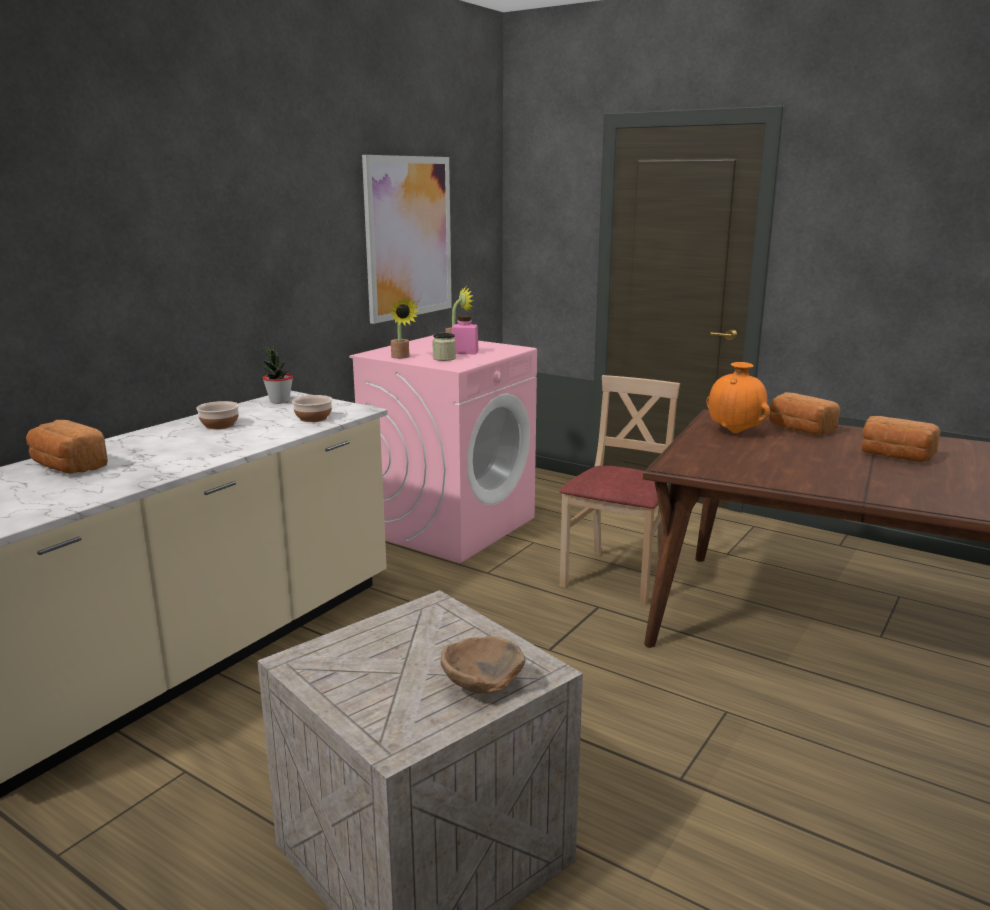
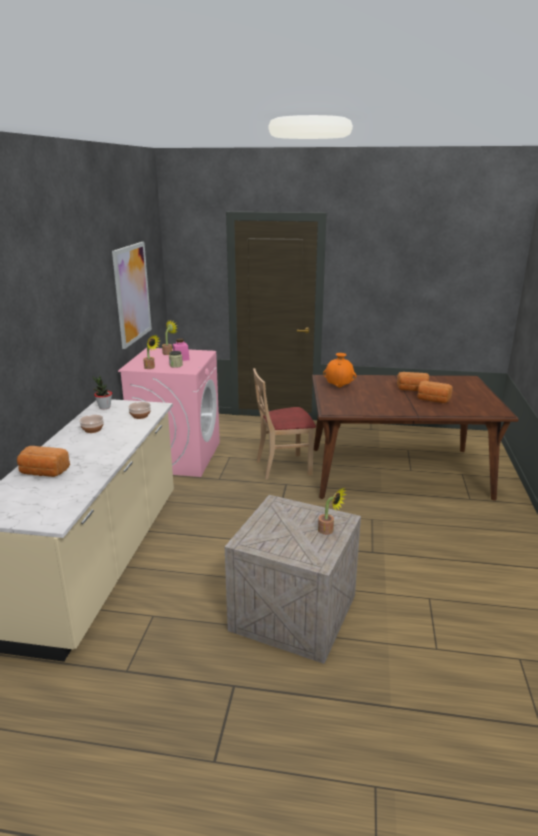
camera: 25 degrees left, 5 degrees up
brown bowl [440,636,525,694] -> potted plant [318,488,347,535]
beige chair [559,375,680,605] -> beige chair turned 105 degrees counterclockwise [253,368,316,479]
bread [769,392,840,435] -> bread moved to [417,381,453,403]

